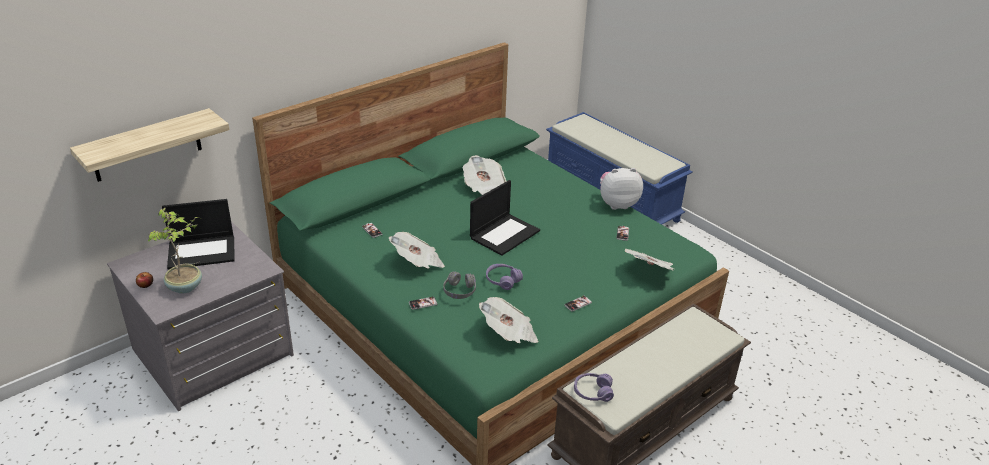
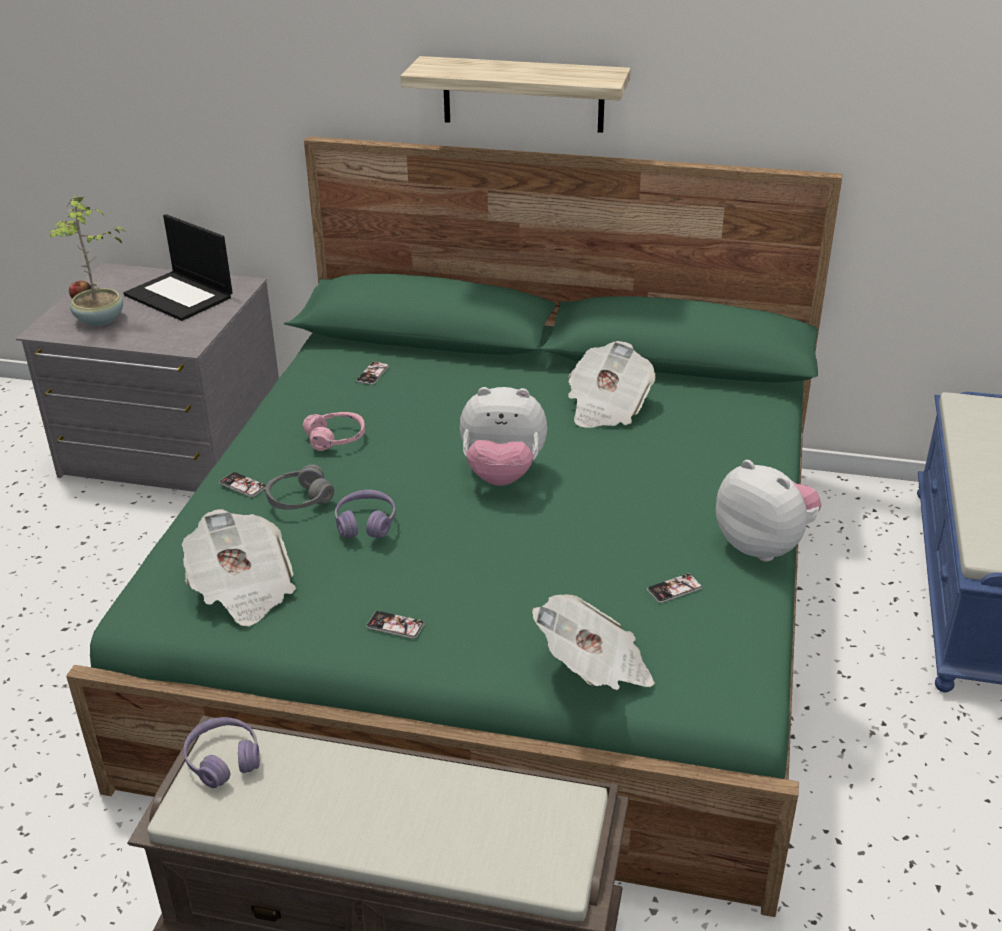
camera: 55 degrees right, 0 degrees up
shelf [70,108,229,182] -> shelf moved to [401,56,631,133]
newspaper [389,232,445,269] -> pink headphones [303,412,365,451]
laptop [470,180,540,256] -> plush toy [460,387,547,486]

